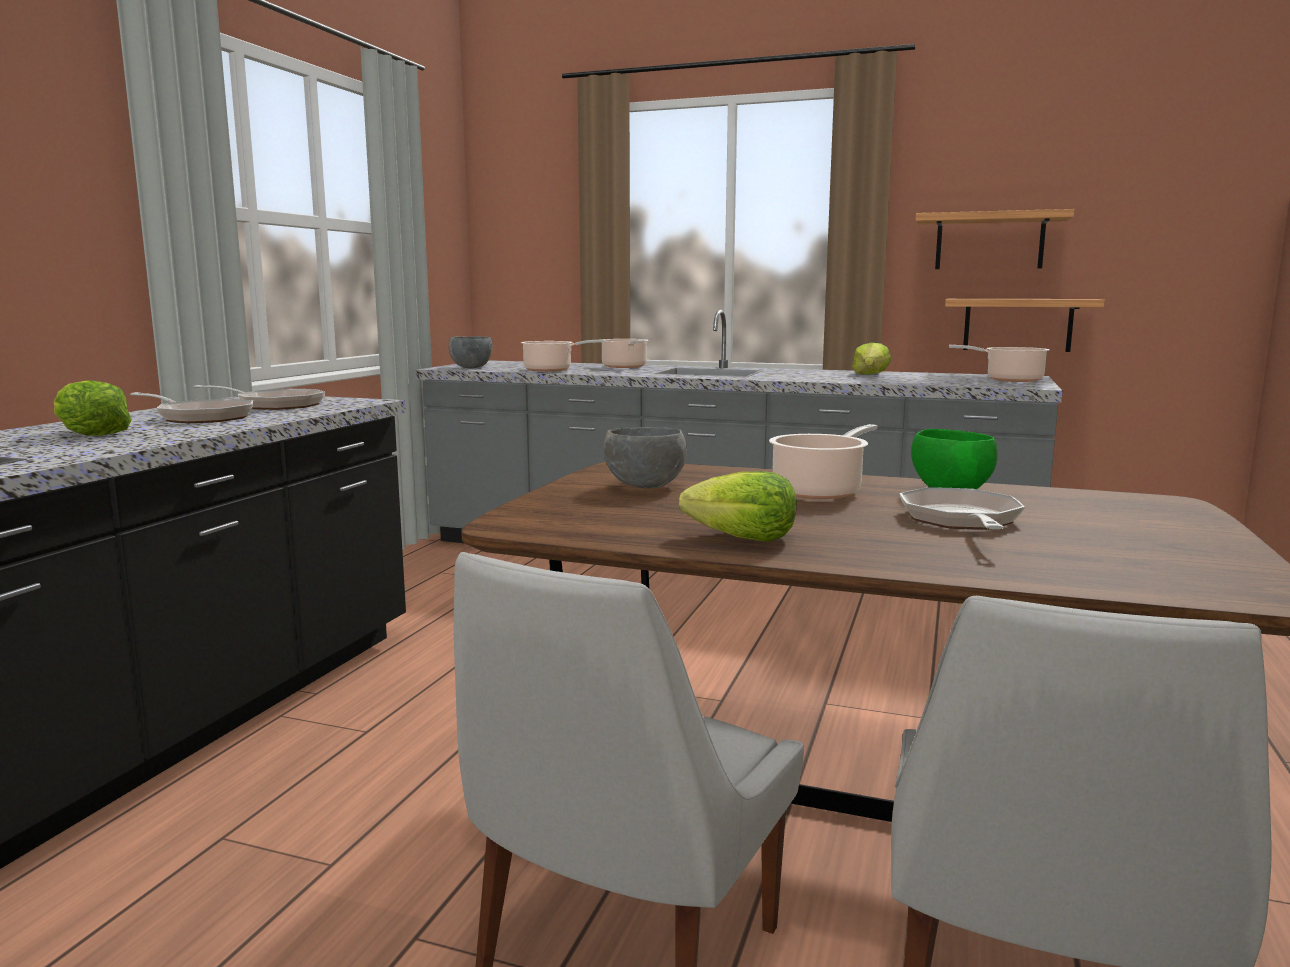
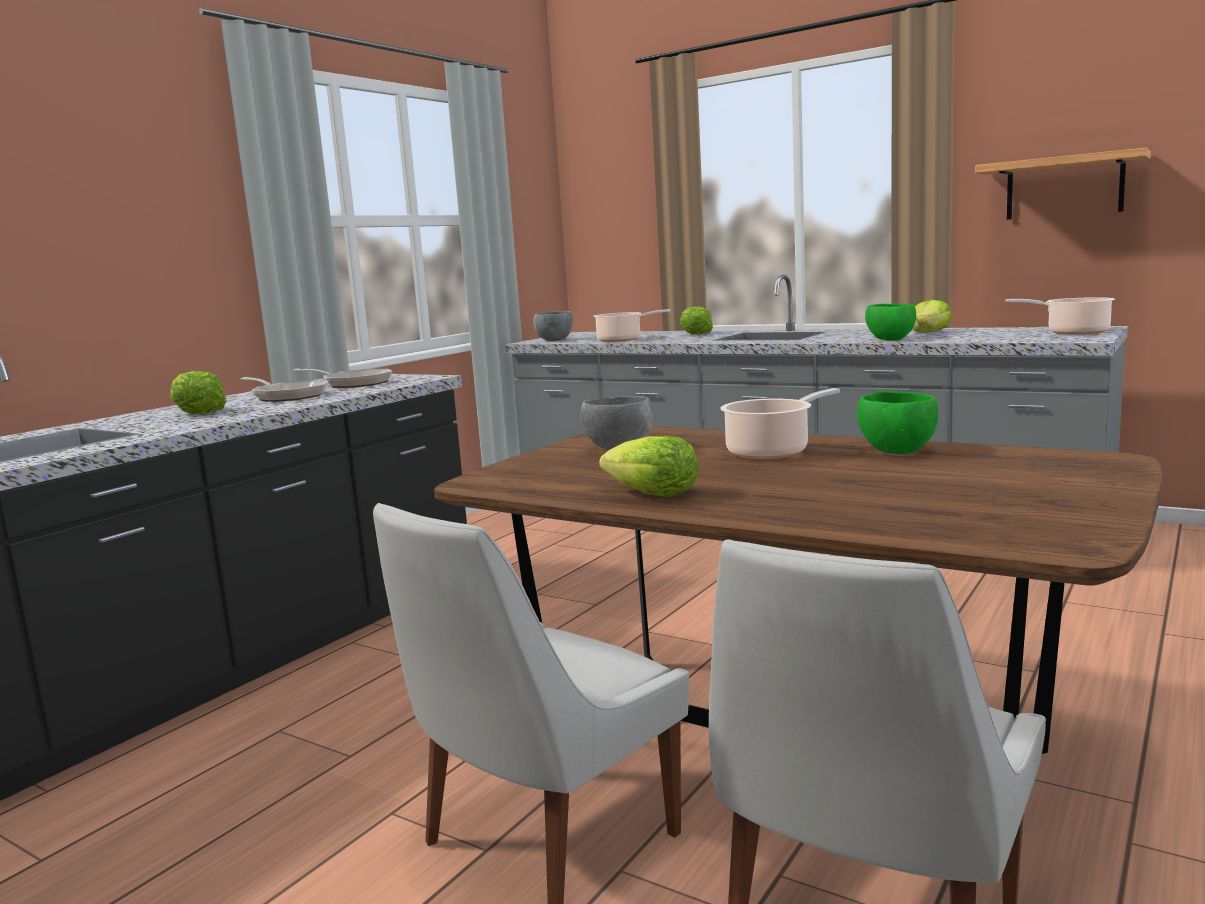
camera: 15 degrees right, 0 degrees up
cooking pot [602,339,649,368] -> lettuce [680,306,713,334]
frying pan [900,487,1025,530] -> none
shelf [945,299,1105,352] -> none
none -> green bowl [865,304,916,341]

